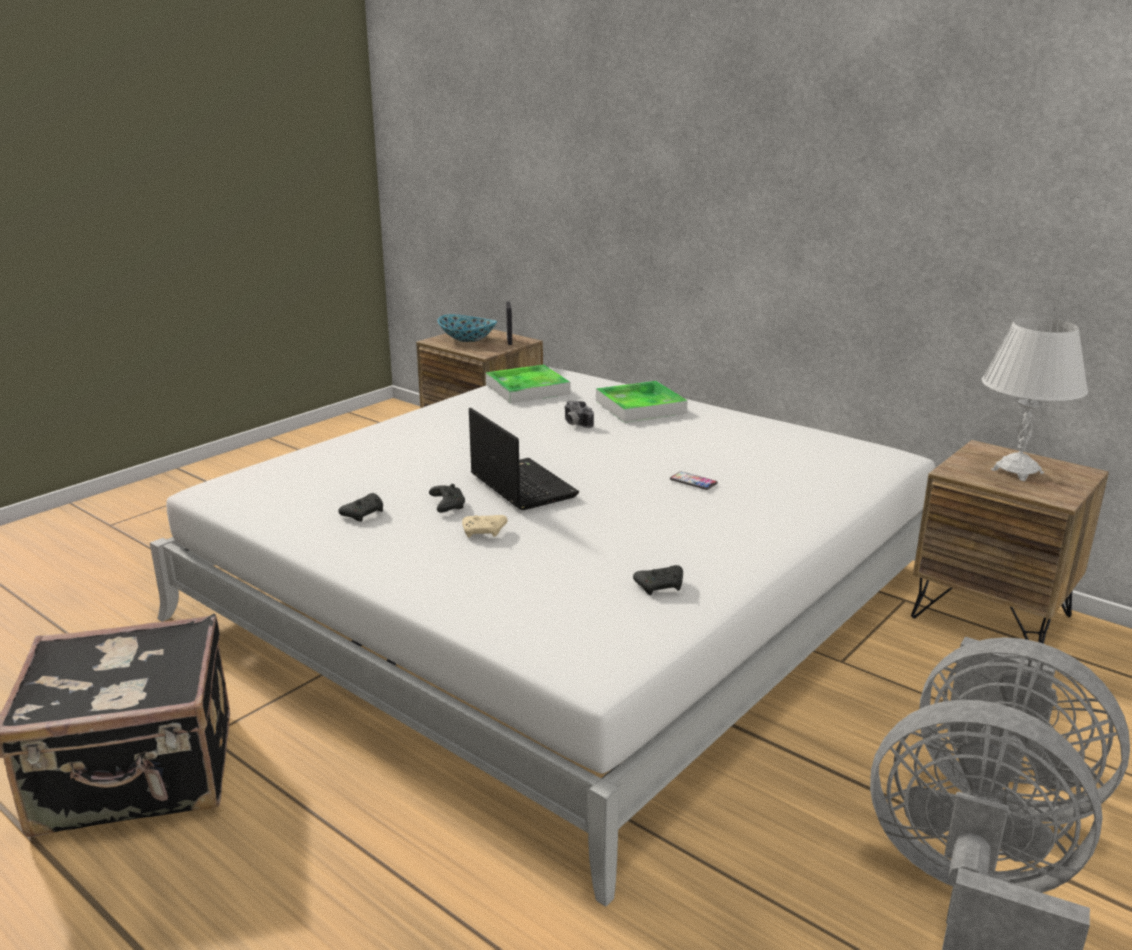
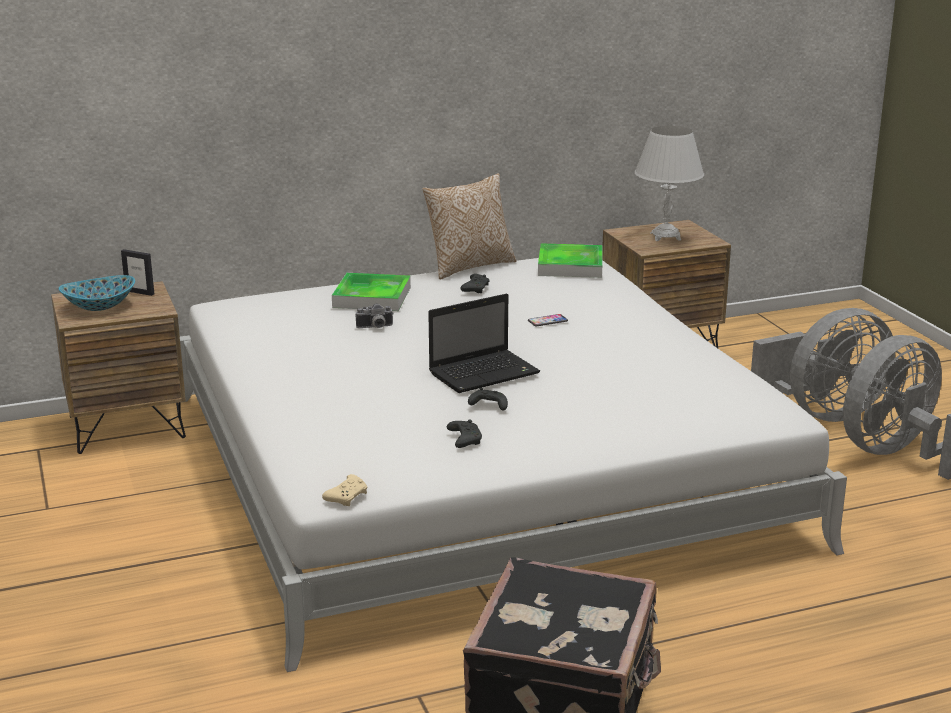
camera: 60 degrees left, 0 degrees up
beige game controller [462,515,507,538] -> beige game controller moved to [322,474,367,506]
laptop [469,408,579,510] -> laptop turned 150 degrees clockwise [428,293,540,393]
tray [486,365,570,403] -> tray moved to [538,243,602,278]
black game controller [633,565,683,595] -> black game controller moved to [460,274,490,293]
none -> pillow [422,173,517,280]

